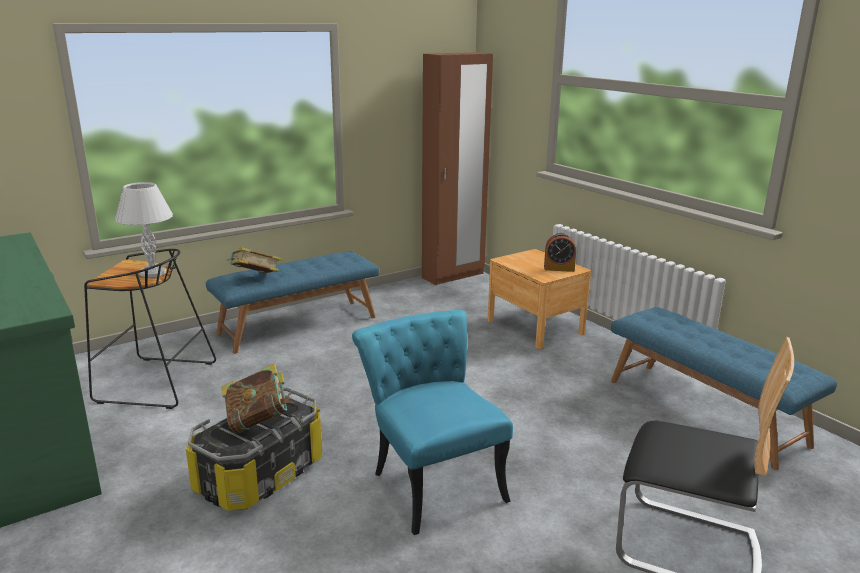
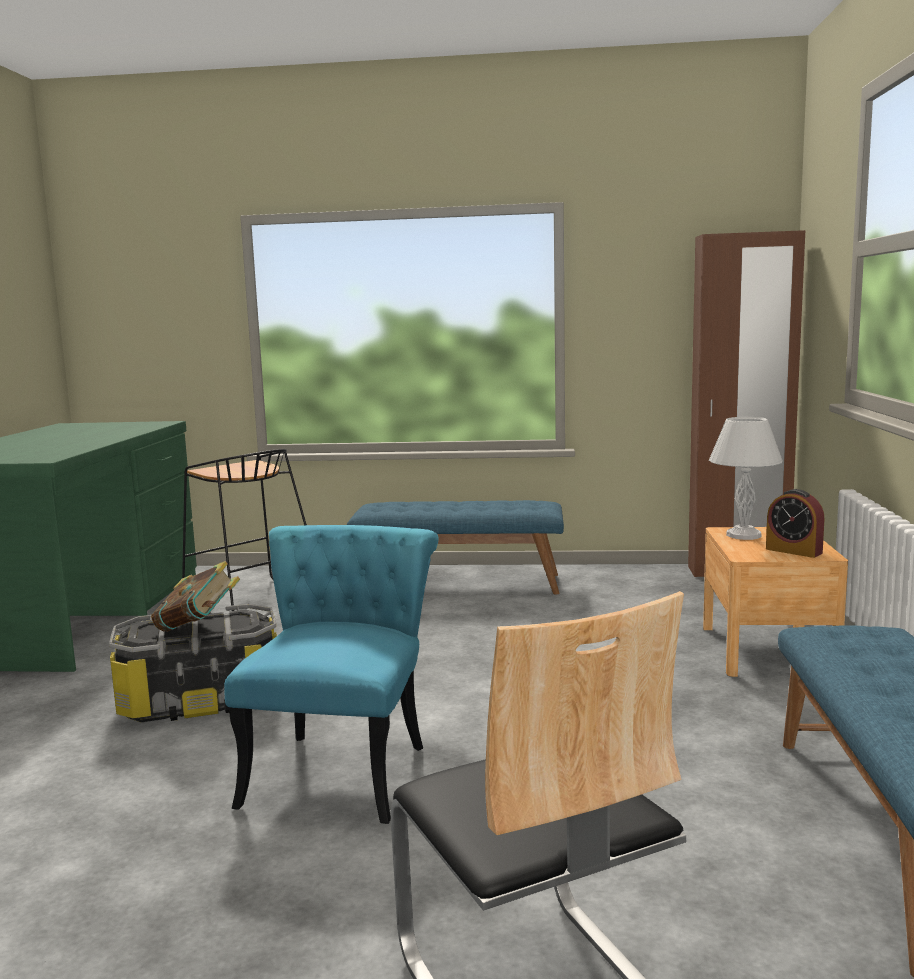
camera: 40 degrees right, 10 degrees down
white table lamp [115,182,173,277] -> white table lamp moved to [709,417,783,540]
book [228,247,281,273] -> none

